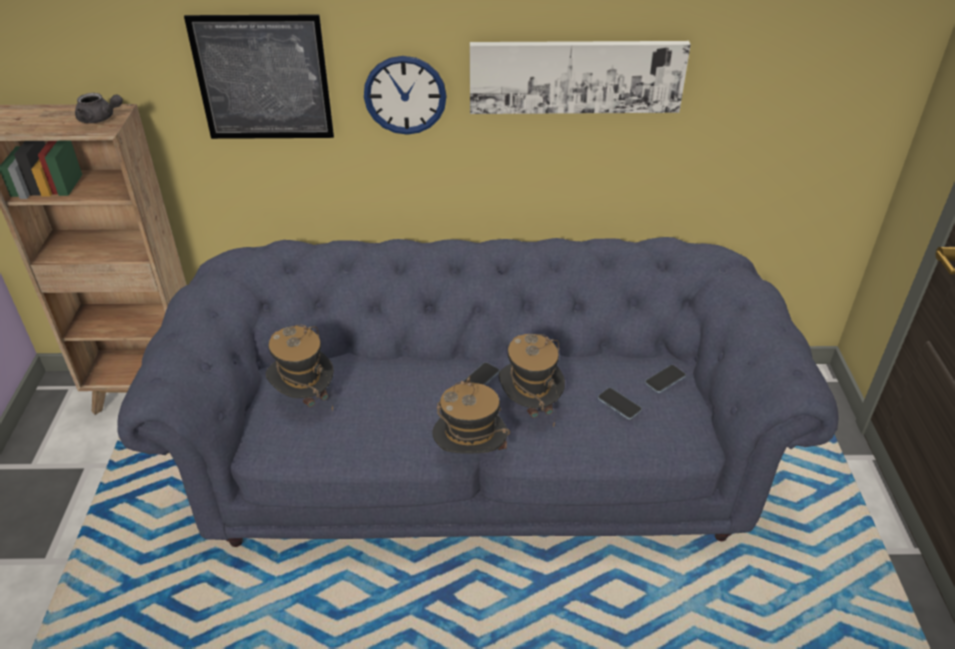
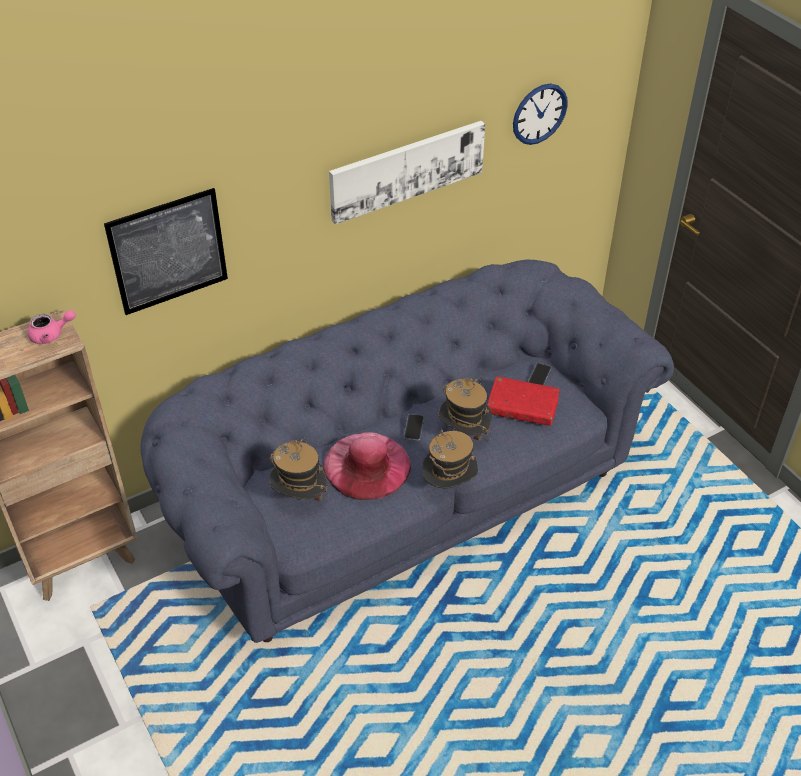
camera: 30 degrees left, 5 degrees up
grey teapot [75,93,123,123] -> pink teapot [28,310,76,344]
wall clock [364,56,447,135] -> wall clock moved to [513,84,568,145]
phone [598,388,642,420] -> red book [487,376,560,426]
none -> pink hat [324,432,411,500]

